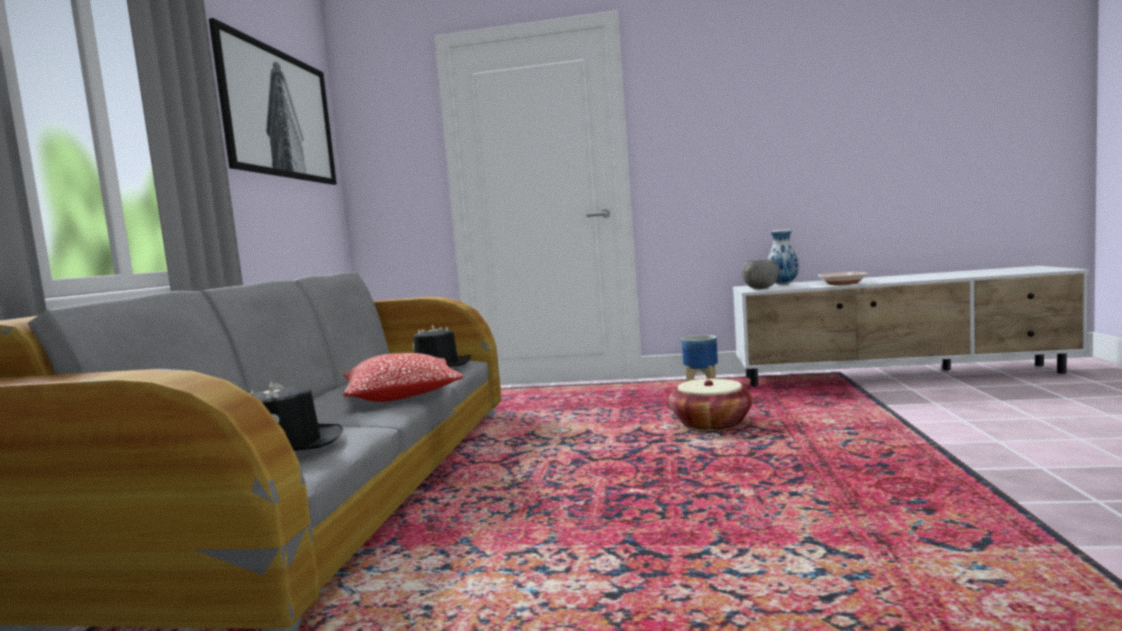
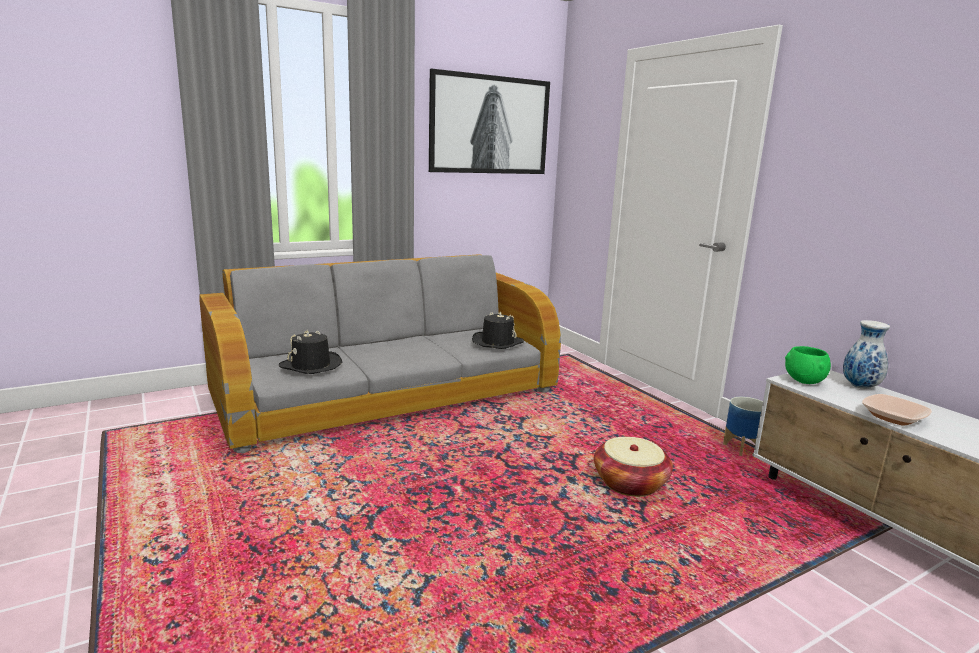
camera: 50 degrees right, 10 degrees up
pillow [343,353,464,402] -> none
grey bowl [742,260,778,289] -> green bowl [785,346,831,384]

